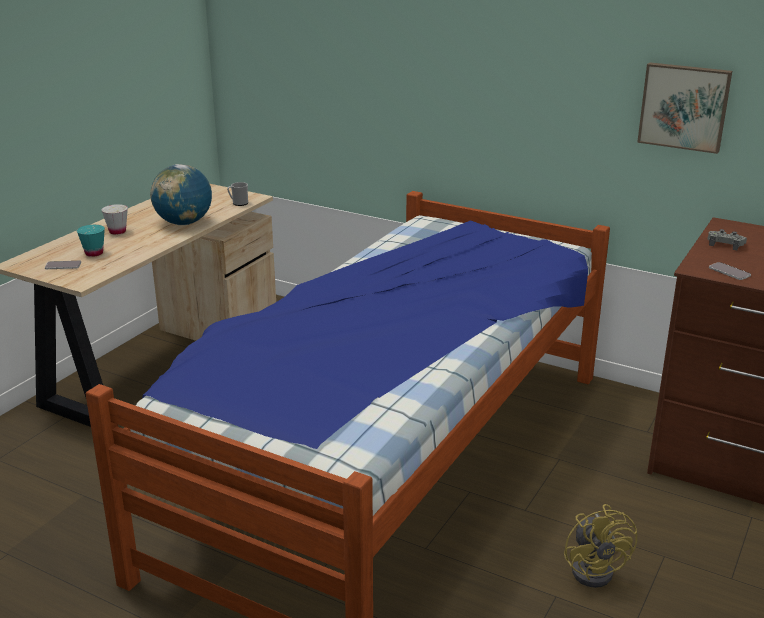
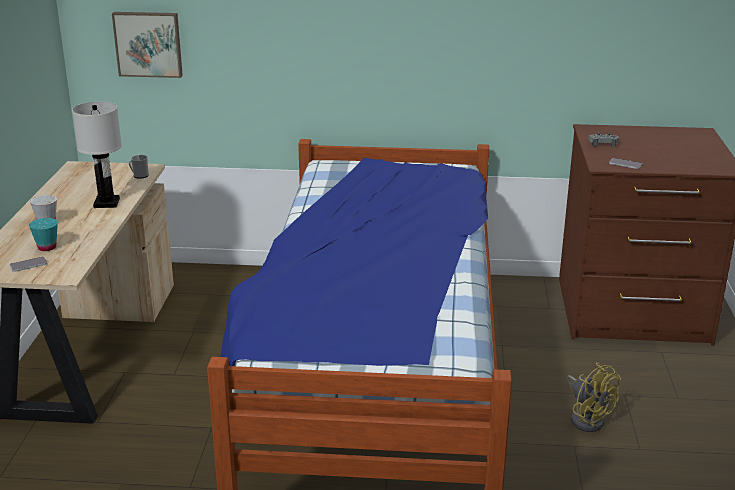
camera: 25 degrees left, 0 degrees up
globe [150,164,212,225] -> white table lamp [72,101,122,208]
picture [637,63,732,154] -> picture moved to [112,12,183,78]

